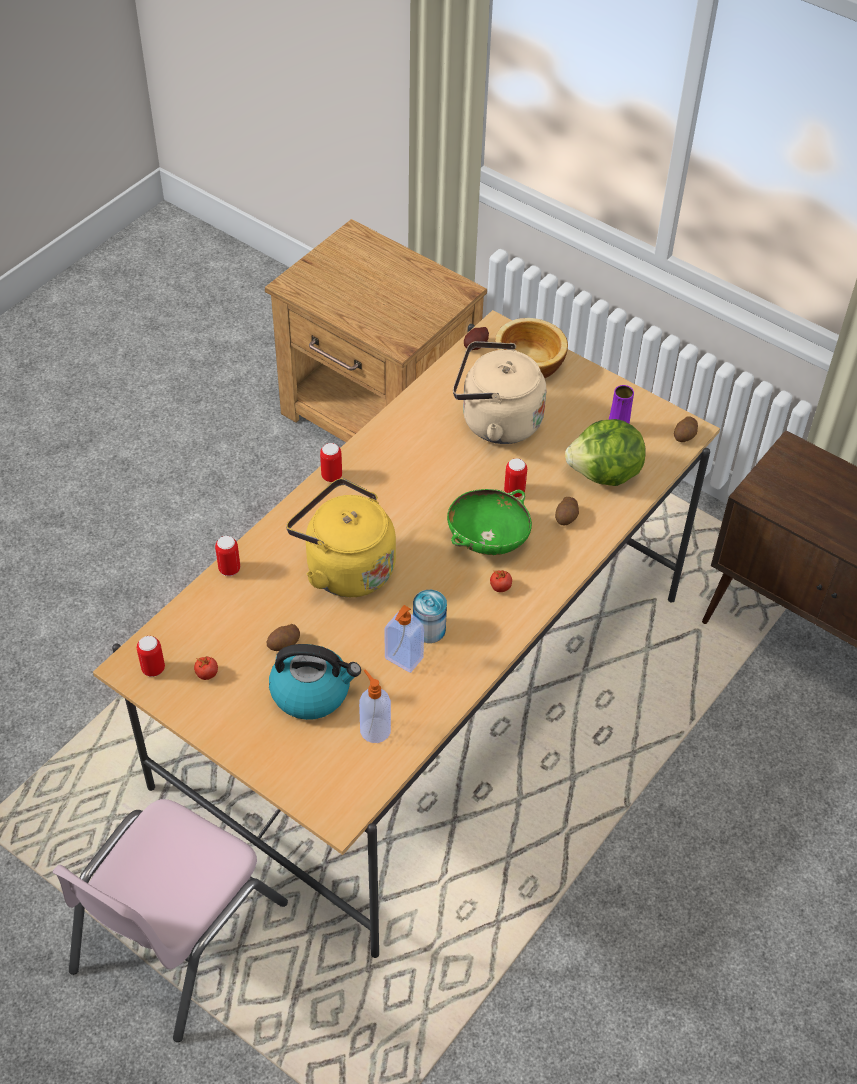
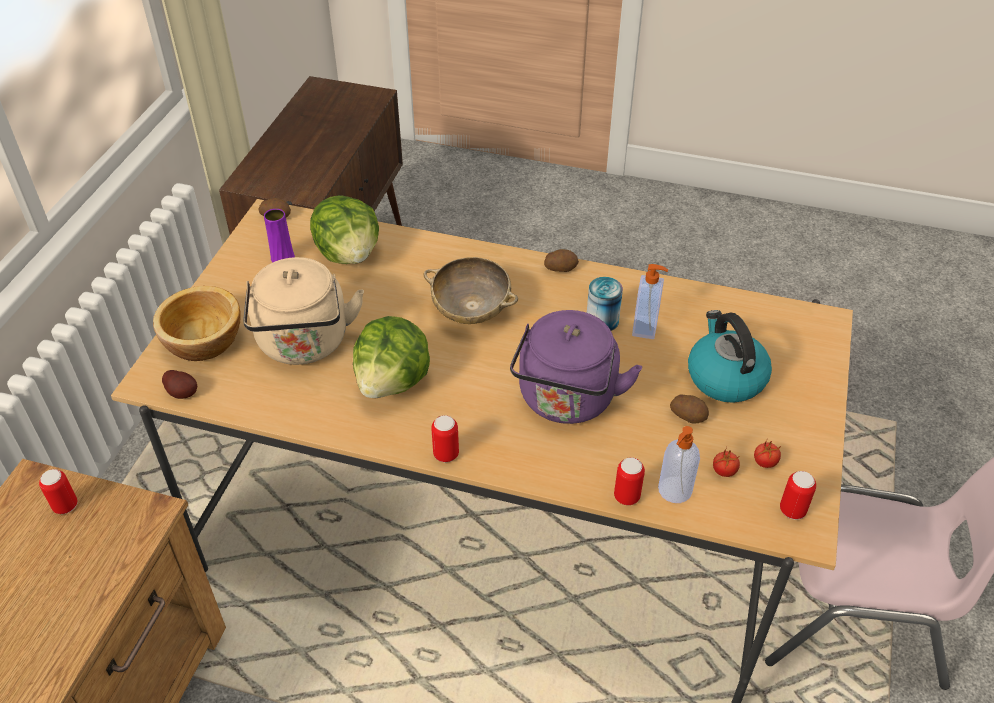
camera: 110 degrees left, 5 degrees down
yellow kettle [286,478,396,597] -> purple kettle [510,310,642,424]
soap dispenser [359,670,391,743] -> soap dispenser moved to [658,426,700,503]
green bowl [447,489,532,555] -> beige bowl [423,257,518,324]
tomato [490,570,512,592] -> tomato moved to [713,446,740,477]
can [504,458,527,498] -> can moved to [39,469,78,514]
potato [555,497,579,525] -> potato moved to [544,249,579,272]
none -> lettuce [353,316,430,398]

